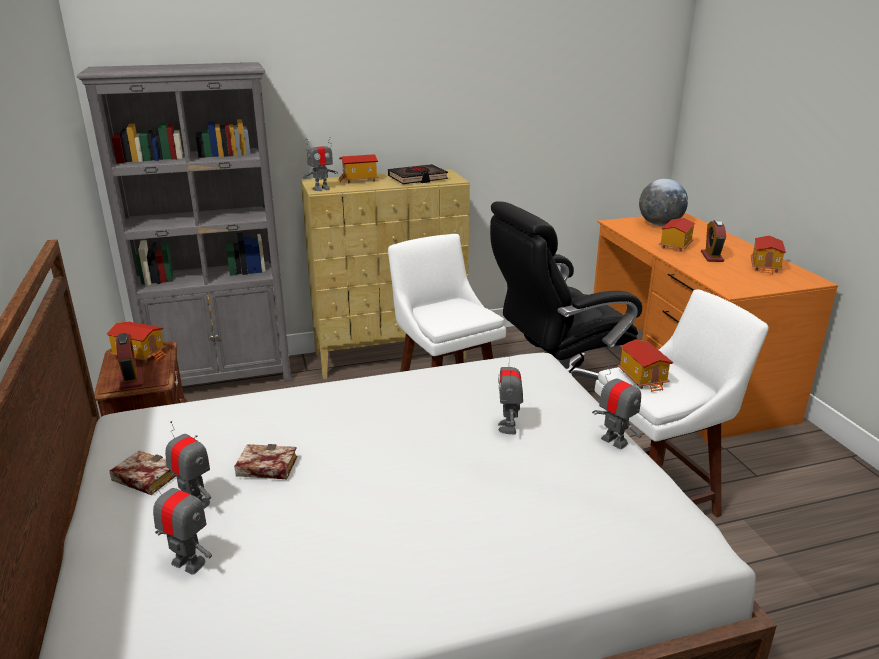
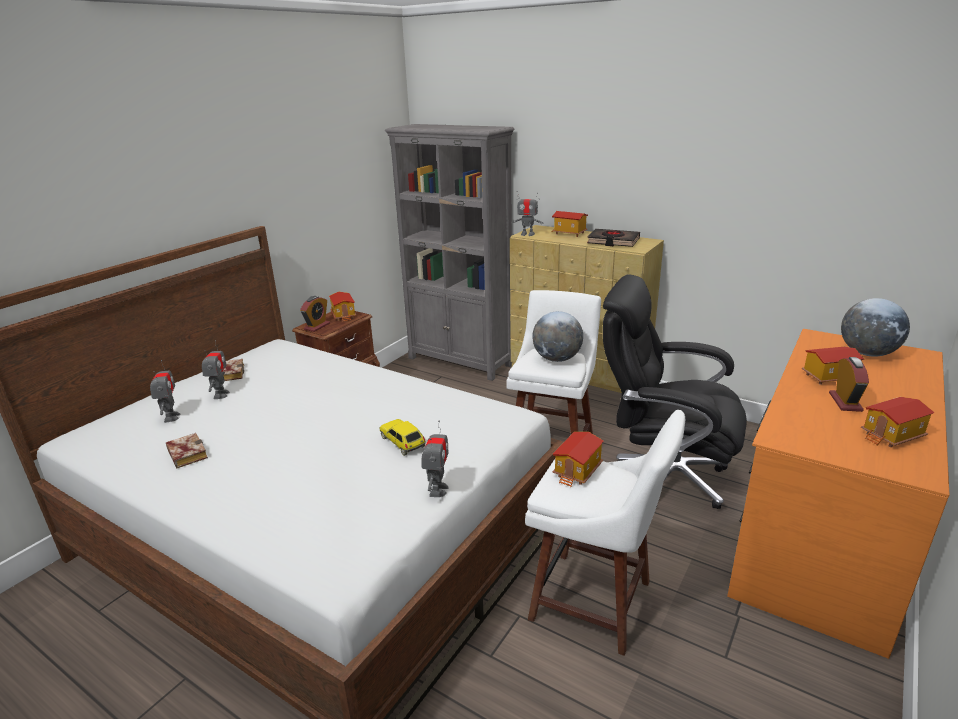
camera: 50 degrees right, 0 degrees up
book [234,444,297,479] -> book moved to [166,433,208,468]
toy robot [498,350,523,434] -> toy car [380,419,426,456]
alarm clock [701,220,726,262] -> alarm clock turned 135 degrees clockwise [829,357,869,412]
none -> globe [532,311,583,362]

